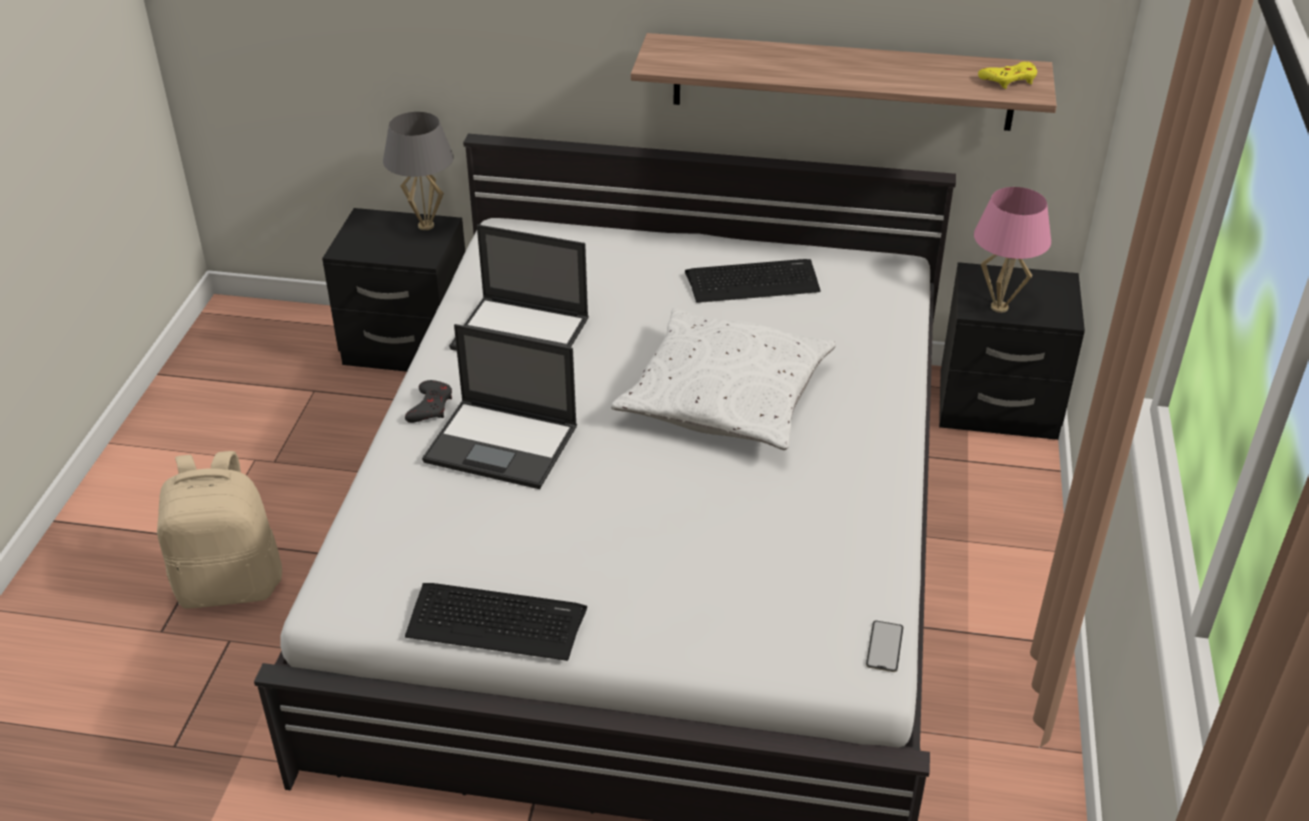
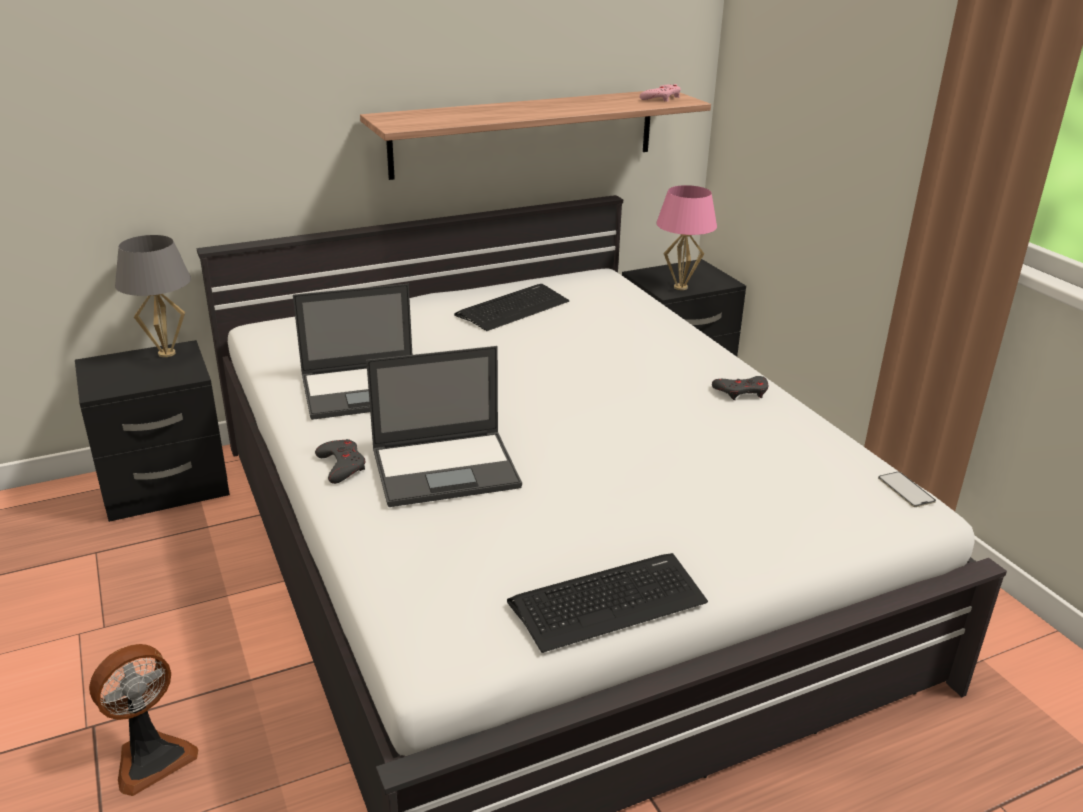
camera: 35 degrees left, 10 degrees down
beige backpack [157,451,282,608] -> fan [89,644,198,796]
white pillow [611,308,836,450] -> none
yellow game controller [978,61,1037,89] -> pink game controller [640,84,681,101]
none -> grey game controller [712,376,768,400]

